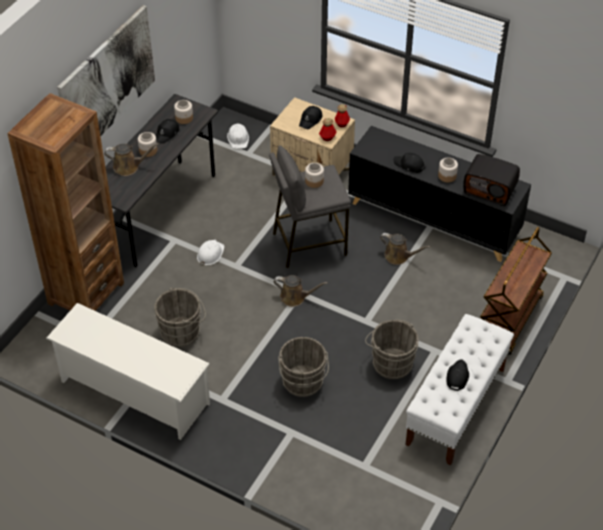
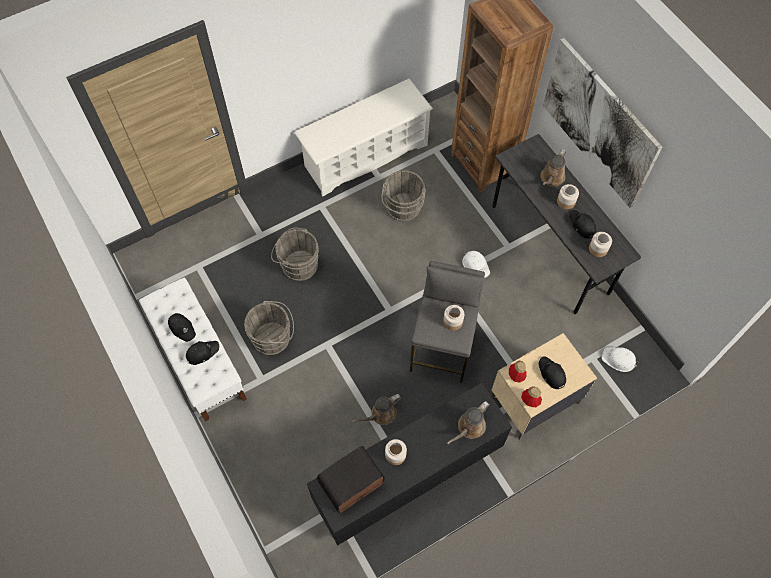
camera: 120 degrees right, 15 degrees up
brown watering can [274,275,328,307] -> brown watering can moved to [447,401,490,444]
black cap [394,153,425,173] -> black cap moved to [186,341,219,365]
brown cart [480,227,552,355] -> none

